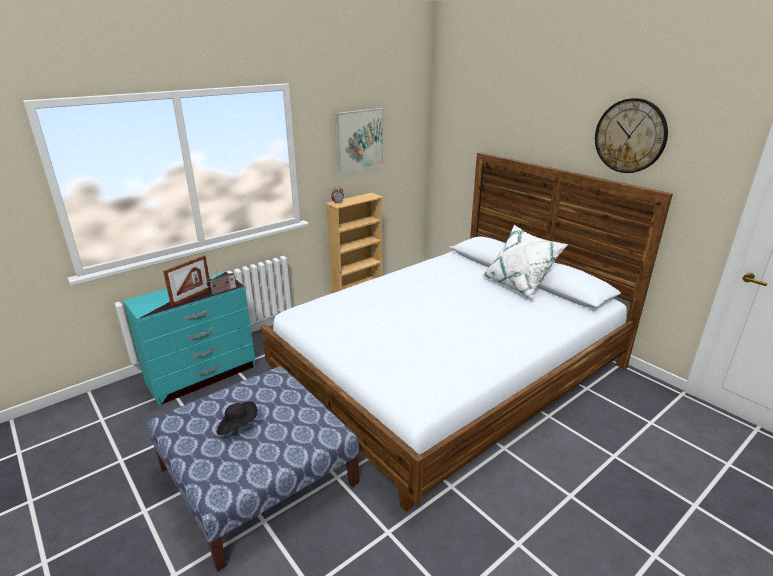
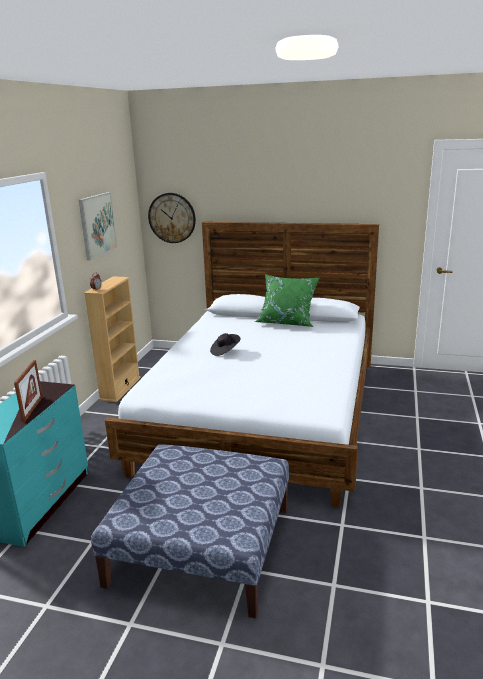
camera: 35 degrees left, 5 degrees down
radio [206,270,236,295] -> none
black hat [217,401,257,435] -> black hat moved to [210,333,241,356]
white pillow [482,225,568,300] -> green pillow [255,274,320,327]
wall clock [595,98,668,173] -> wall clock moved to [148,193,196,243]

